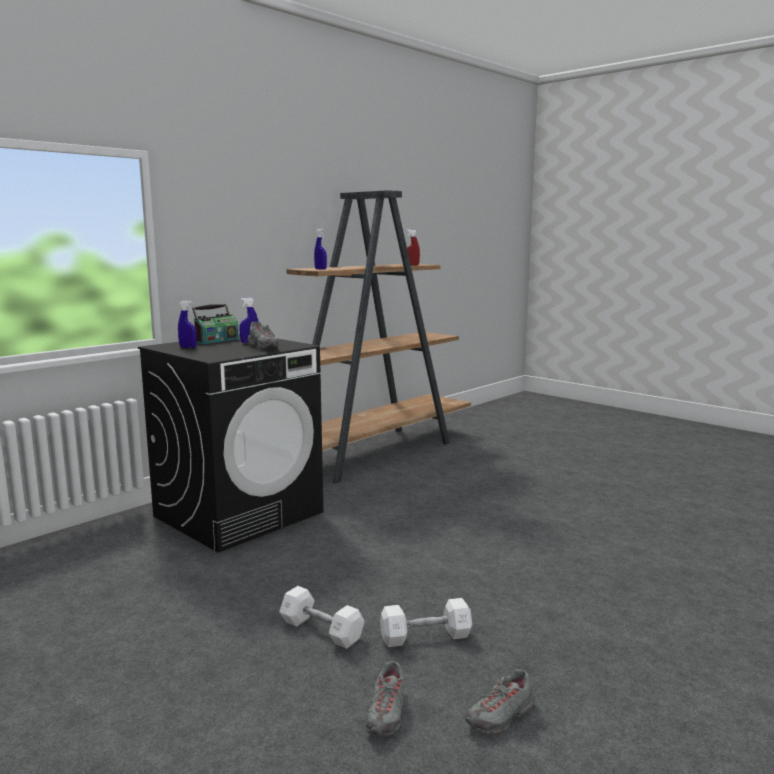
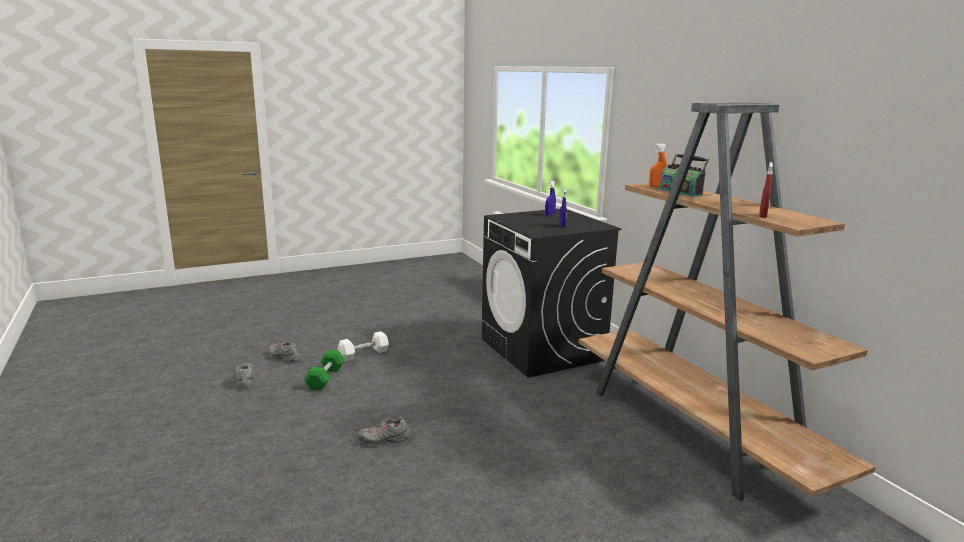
camera: 110 degrees right, 5 degrees up
radio [192,304,239,344] -> radio moved to [660,154,709,197]
grey shoe [248,322,279,349] -> grey shoe moved to [357,417,410,447]
blue spray bottle [314,229,327,270] -> orange spray bottle [649,143,667,187]
white dumbbell [380,598,472,647] -> green dumbbell [304,350,345,390]

